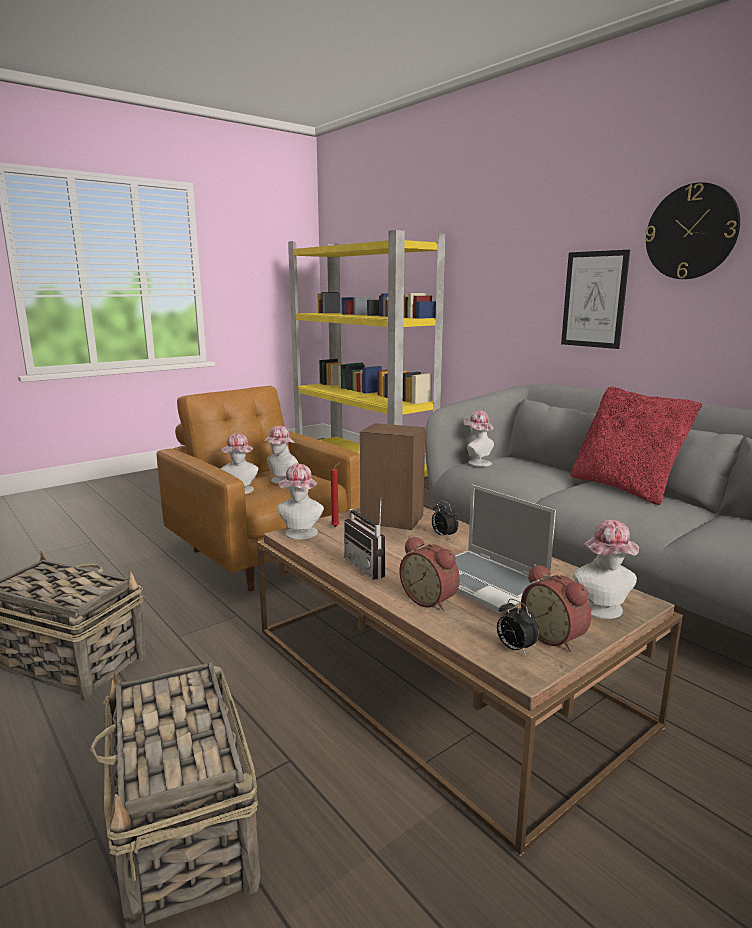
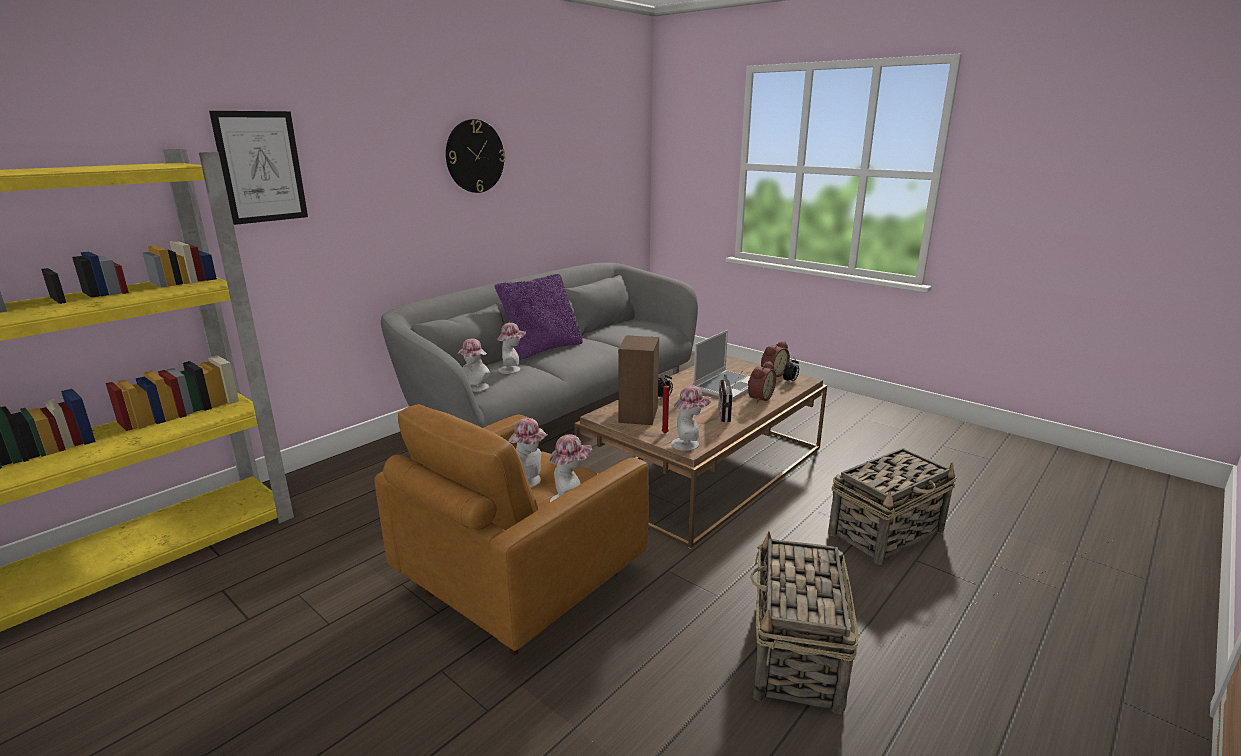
camera: 100 degrees left, 5 degrees up
radio [344,501,385,580] -> radio turned 135 degrees clockwise [718,370,743,423]
picture [561,250,630,349] -> picture moved to [209,111,308,225]
red pillow [570,386,702,505] -> purple pillow [494,274,583,360]
hat [572,520,639,619] -> hat moved to [497,323,526,374]

